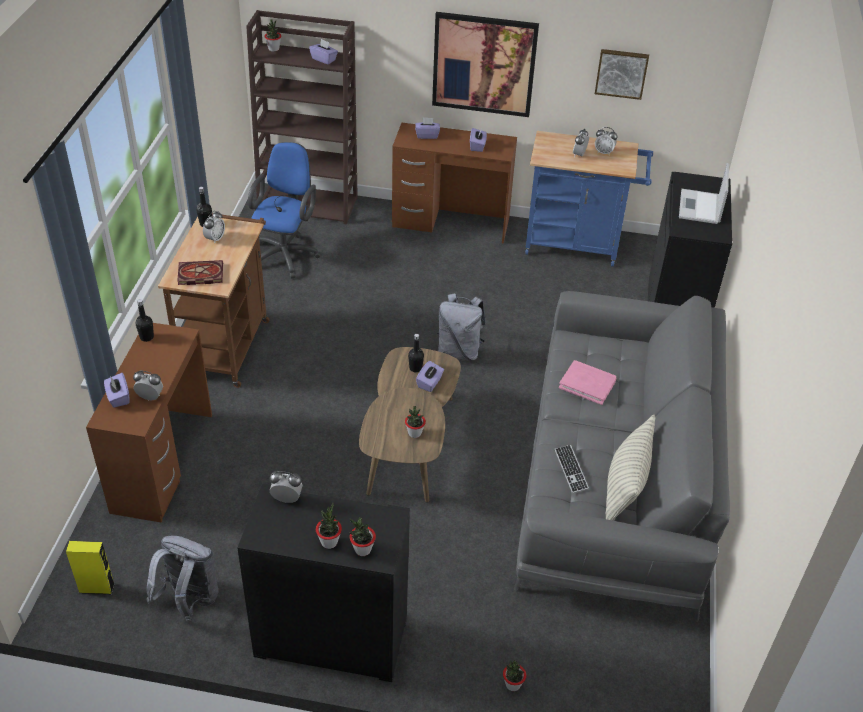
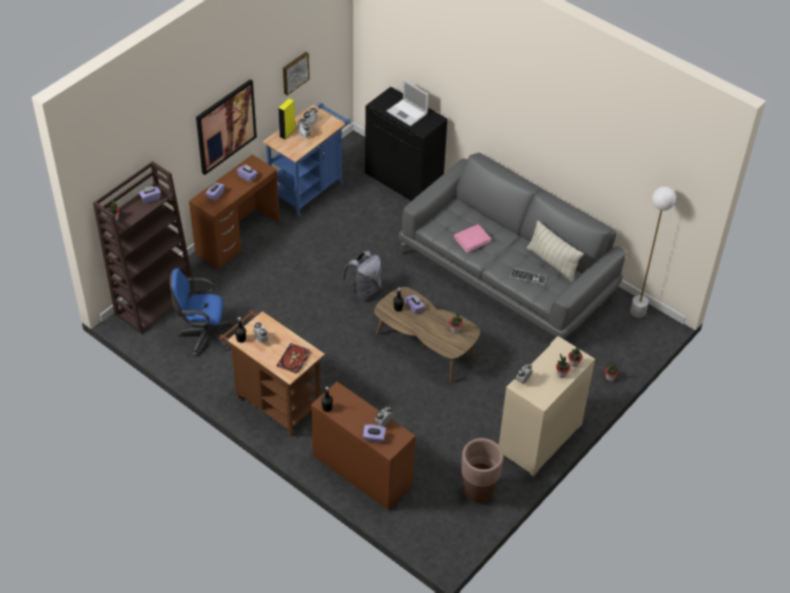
camera: 60 degrees left, 5 degrees up
yellow speaker [66,541,115,594] -> yellow speaker moved to [278,98,296,140]
grey backpack [146,536,218,621] -> brown planter [461,438,503,503]
black cabinet [237,484,410,682] -> beige cabinet [499,336,595,476]
blue office chair [248,142,321,279] -> blue office chair turned 45 degrees counterclockwise [169,268,233,356]
none -> white floor lamp [630,187,676,318]

